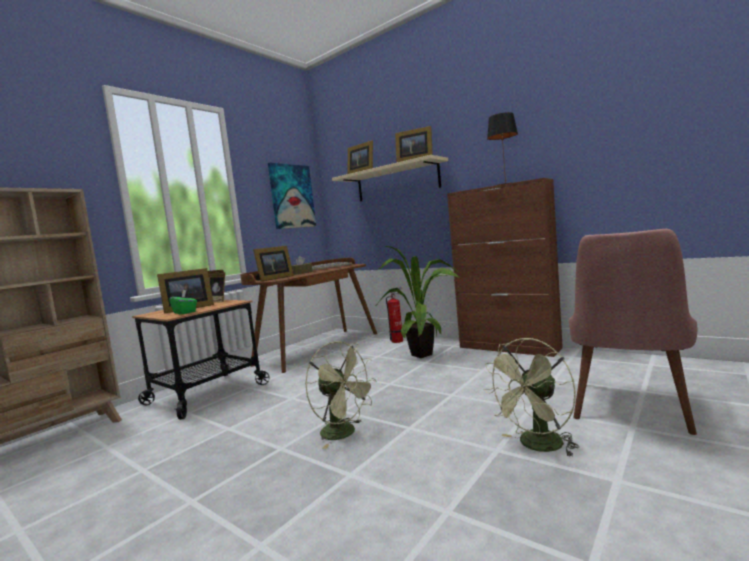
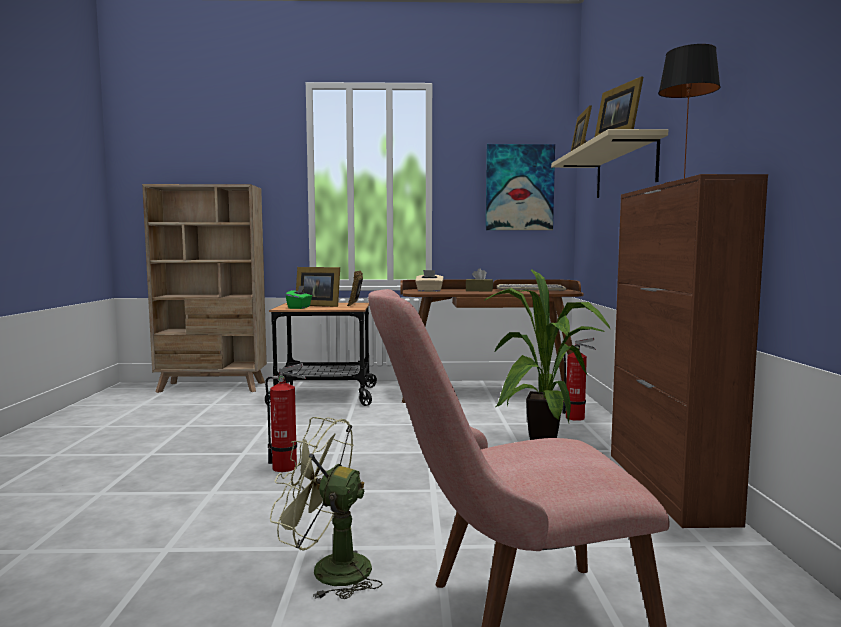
camera: 50 degrees right, 0 degrees up
picture frame [253,246,294,281] -> beige tissue box [415,270,444,292]
green fan [305,341,377,449] -> fire extinguisher [265,363,306,472]

